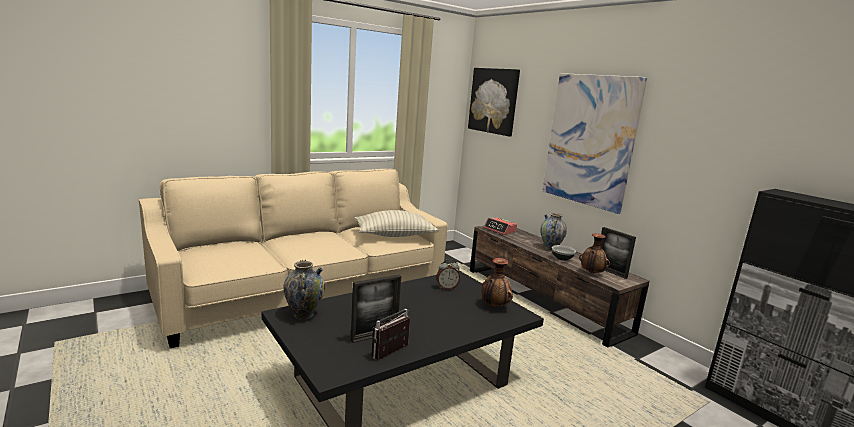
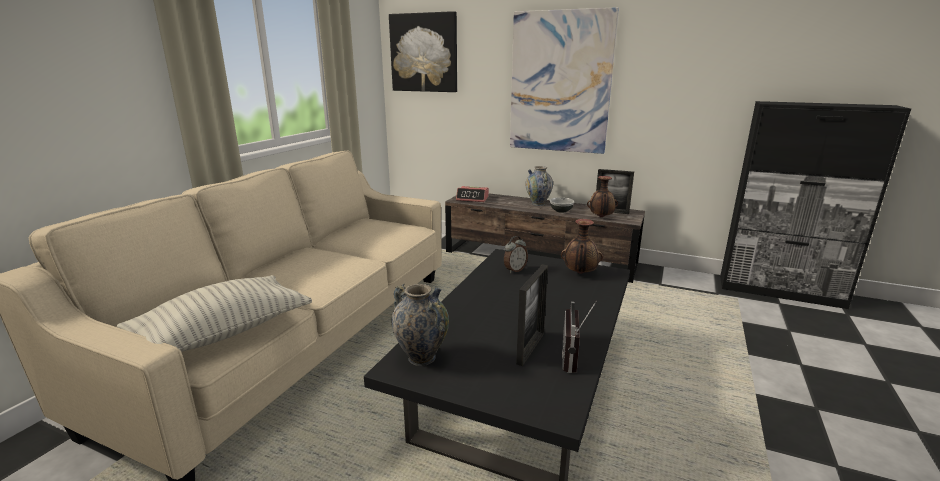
camera: 30 degrees left, 5 degrees up
pillow [355,210,438,237] -> pillow moved to [117,275,312,352]

